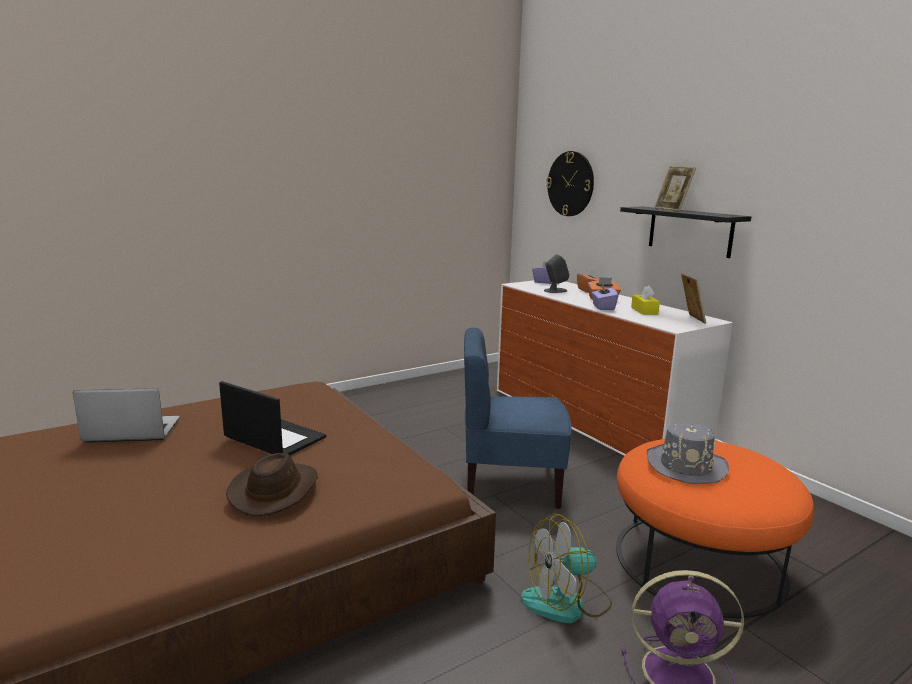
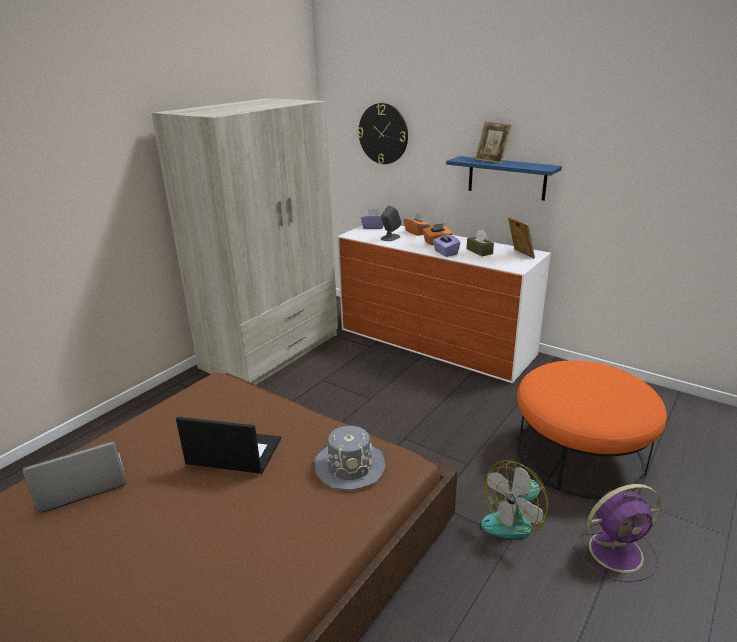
camera: 20 degrees left, 10 degrees up
brown hat [226,453,318,516] -> none
blue chair [464,328,572,509] -> none
black shelf [620,207,751,258] -> blue shelf [446,156,562,201]
yellow tissue box [631,285,660,315] -> brown tissue box [467,230,494,256]
grey hat [647,422,729,484] -> grey hat moved to [314,426,386,490]
none -> beige wardrobe [152,98,338,385]

